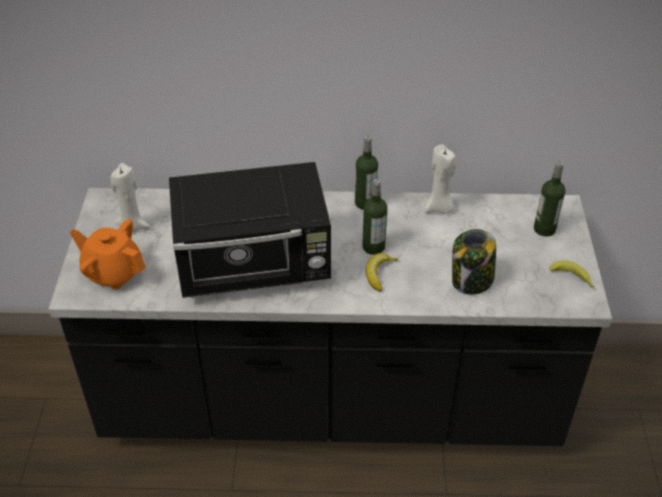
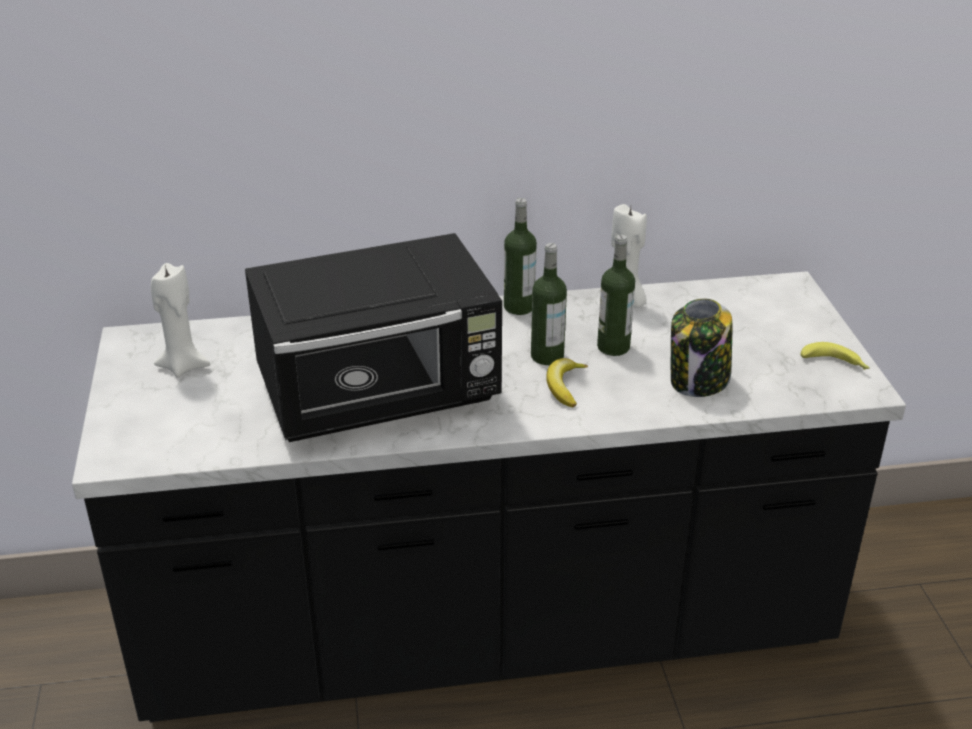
camera: 10 degrees left, 10 degrees down
orange teapot [70,219,146,290] -> none
bottle [534,161,566,237] -> bottle moved to [597,235,635,356]

